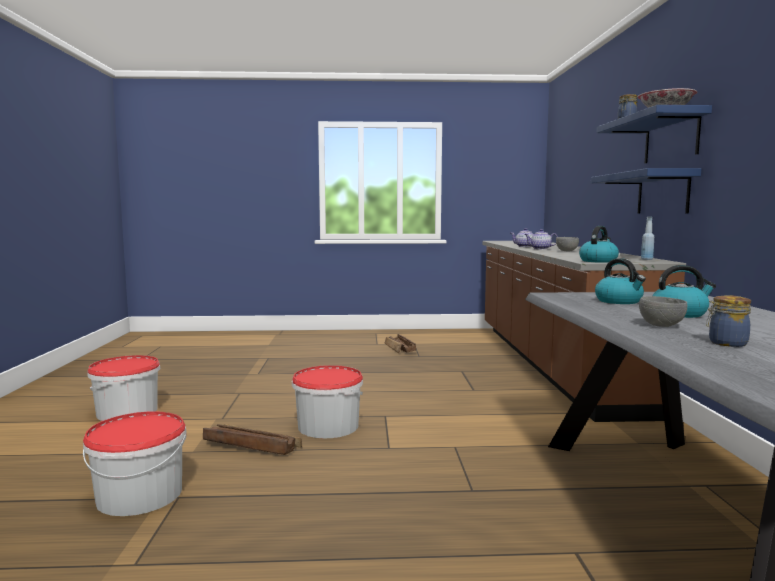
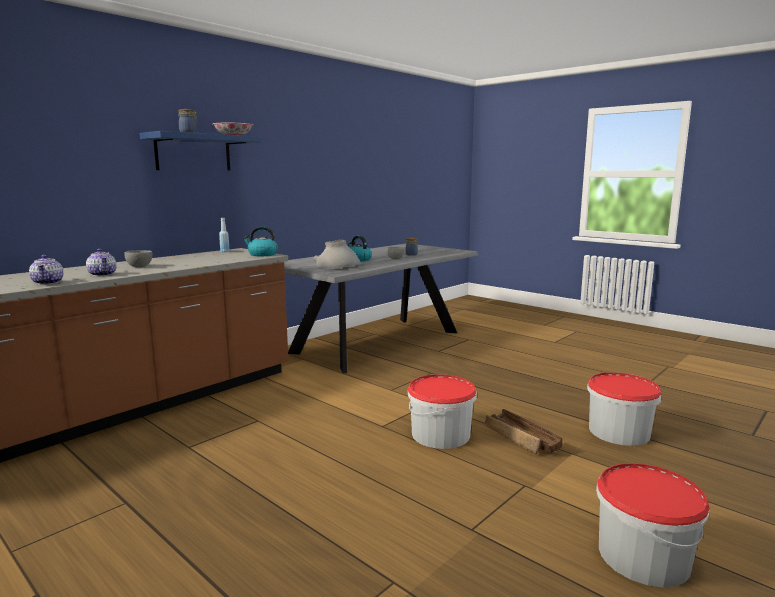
camera: 135 degrees left, 5 degrees up
crate [385,334,416,354] -> none
blue shelf [591,168,701,214] -> none
kettle [595,258,646,304] -> grey vase [314,240,361,268]

